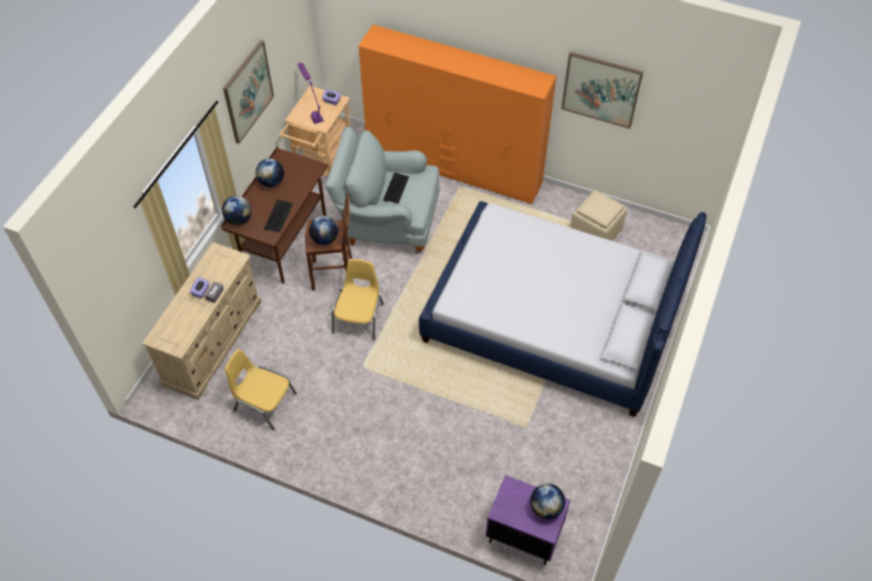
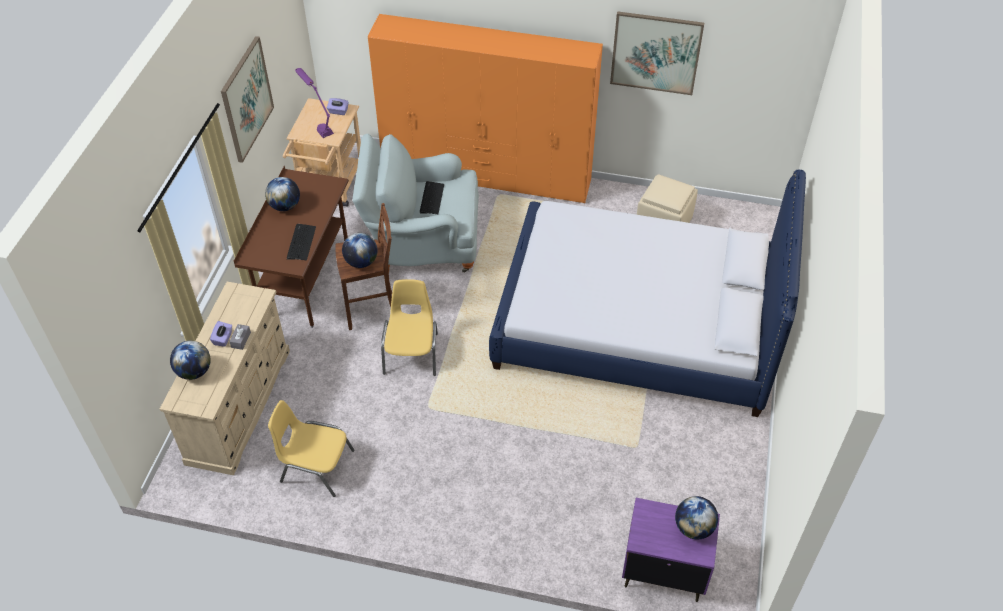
camera: 10 degrees left, 5 degrees down
globe [222,196,252,225] -> globe moved to [170,341,211,380]

